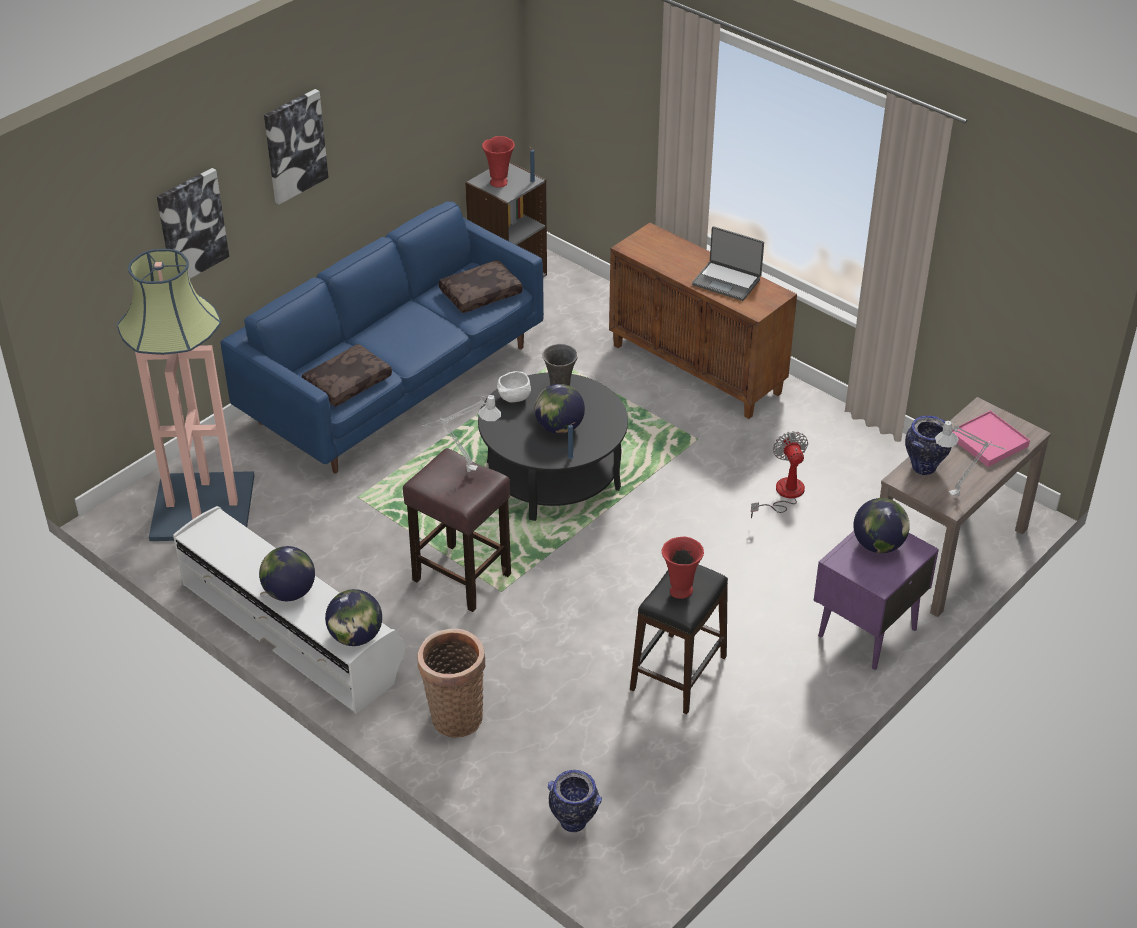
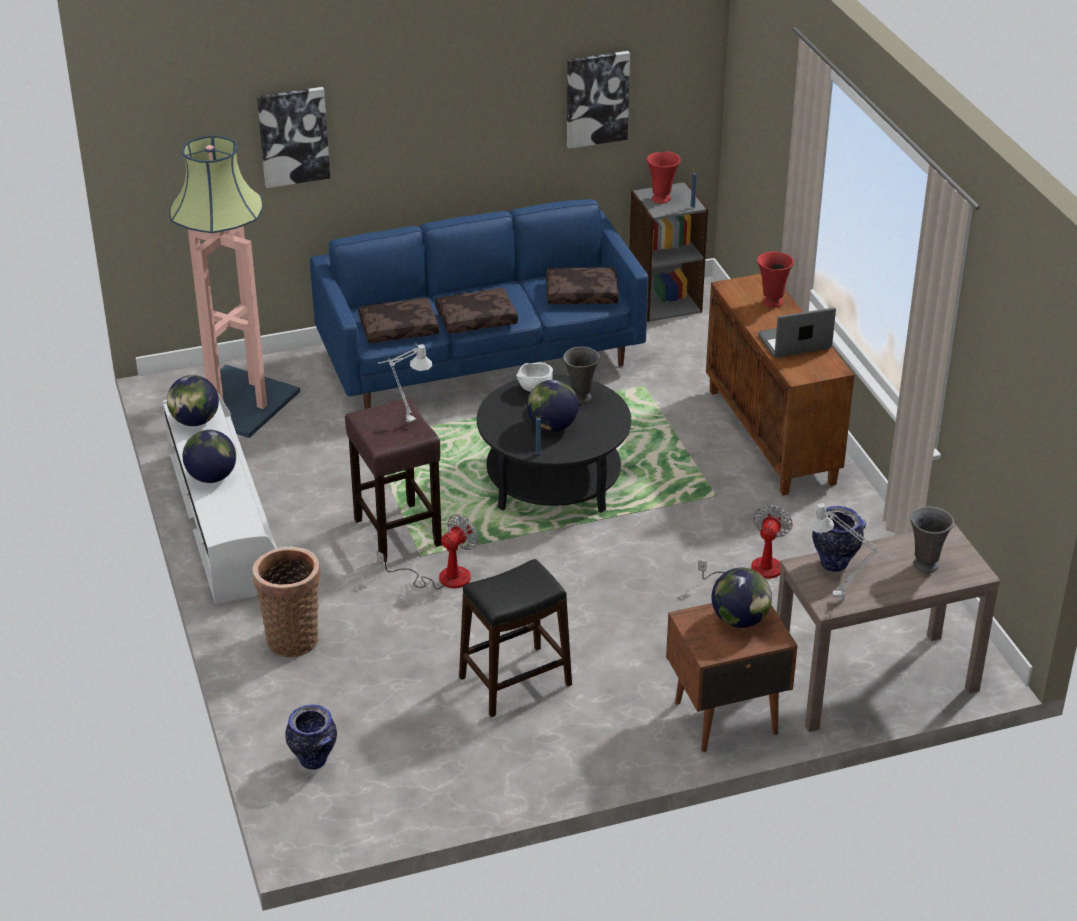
camera: 30 degrees right, 5 degrees down
picture [264,89,329,205] -> picture moved to [567,51,630,149]
globe [325,589,382,646] -> globe moved to [167,375,219,426]
red vase [662,537,704,599] -> red vase moved to [757,252,794,308]
laptop [692,226,764,301] -> laptop turned 105 degrees clockwise [758,307,836,358]
purple nightstand [814,531,939,670] -> brown nightstand [666,603,798,752]
pink tray [952,410,1030,467] -> grey vase [910,506,954,573]
none -> fan [377,514,478,589]
none -> brown pillow [435,288,518,334]

